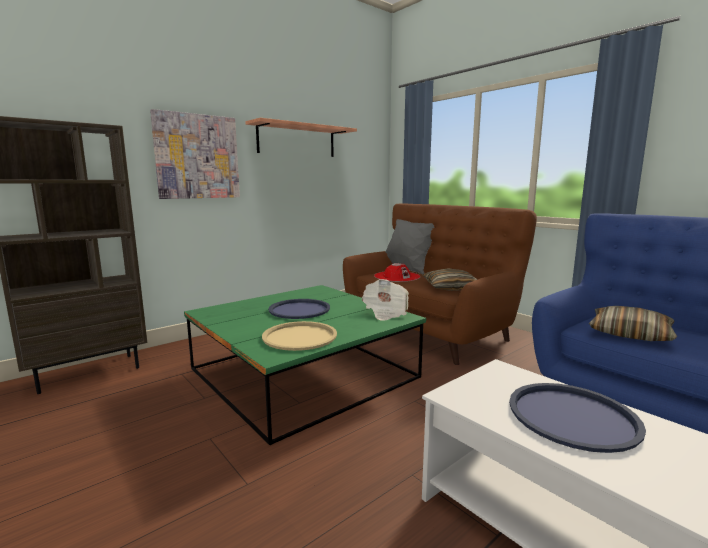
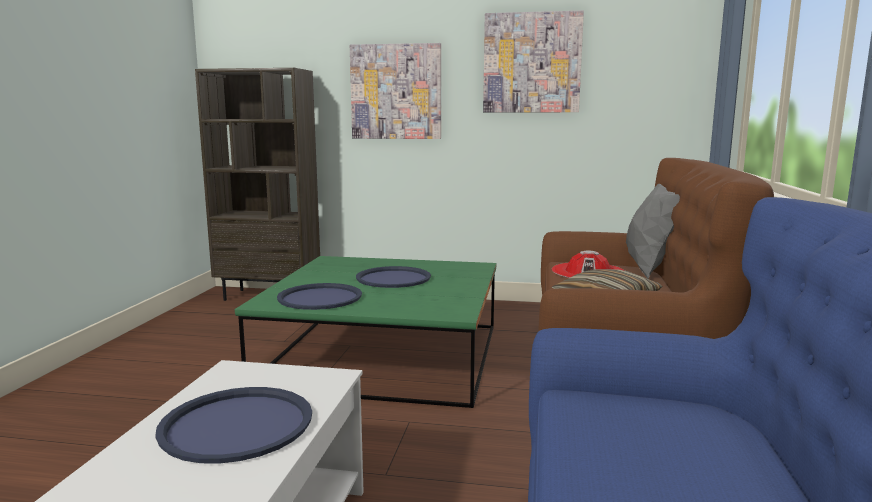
camera: 50 degrees right, 0 degrees up
shelf [245,118,357,157] -> picture [483,10,584,112]
beige tray [262,321,337,351] -> blue tray [277,283,362,310]
newspaper [362,279,409,321] -> none
pillow [589,306,677,341] -> none

